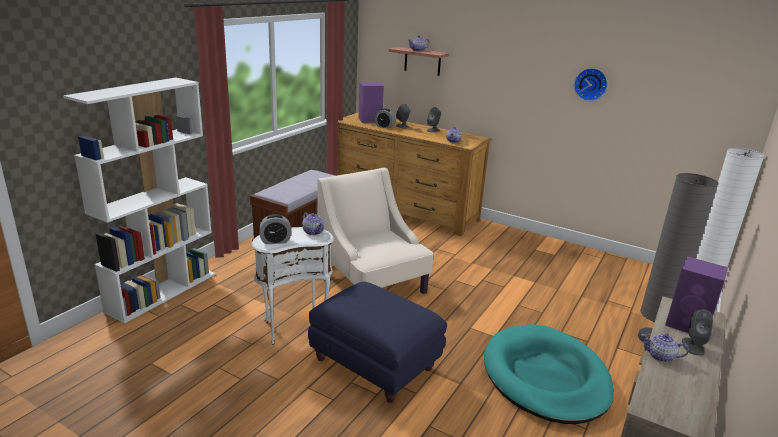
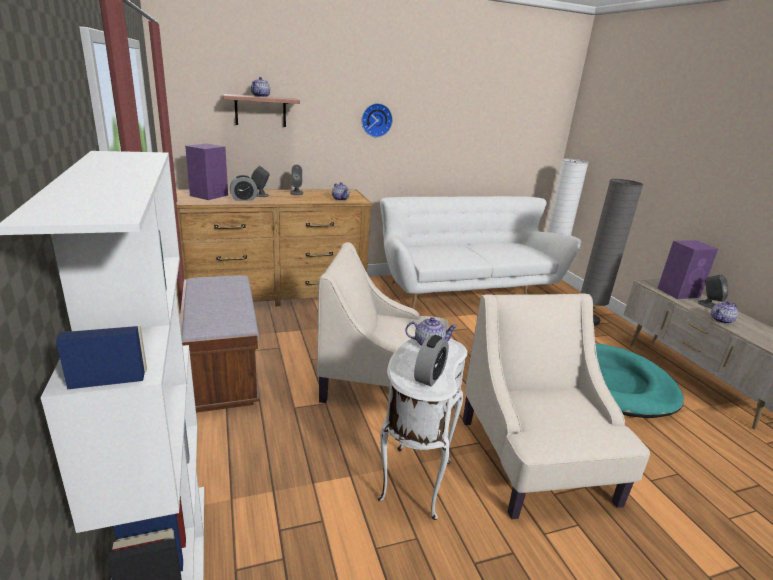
camera: 50 degrees left, 0 degrees up
blue ottoman [308,282,447,403] -> beige armchair [463,293,650,519]
wall clock [574,68,608,101] -> wall clock moved to [362,103,393,138]
none -> white sofa [380,196,581,309]

